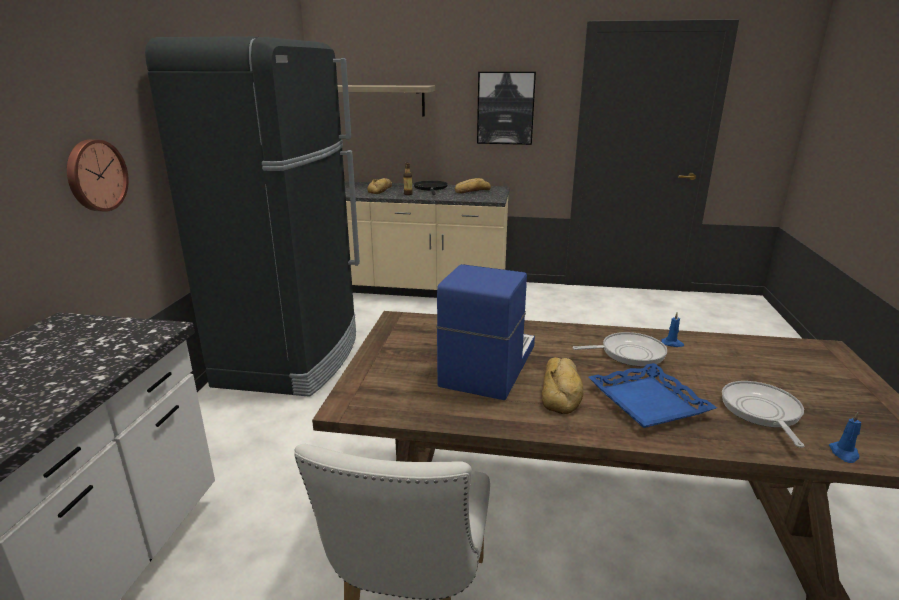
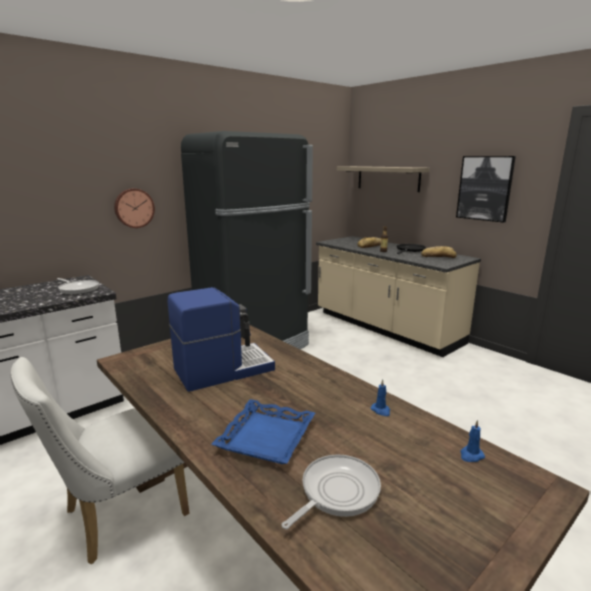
camera: 40 degrees right, 5 degrees down
bread [542,357,583,414] -> none
frying pan [573,332,667,366] -> frying pan moved to [57,278,99,295]
blue candle [829,412,861,463] -> blue candle moved to [460,420,485,462]

